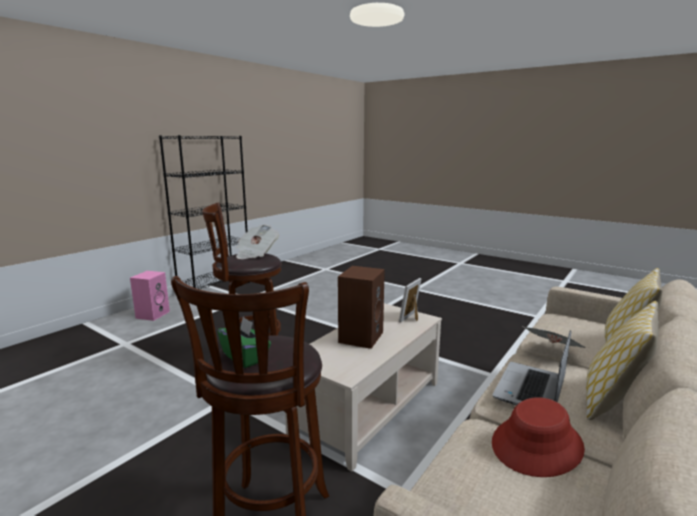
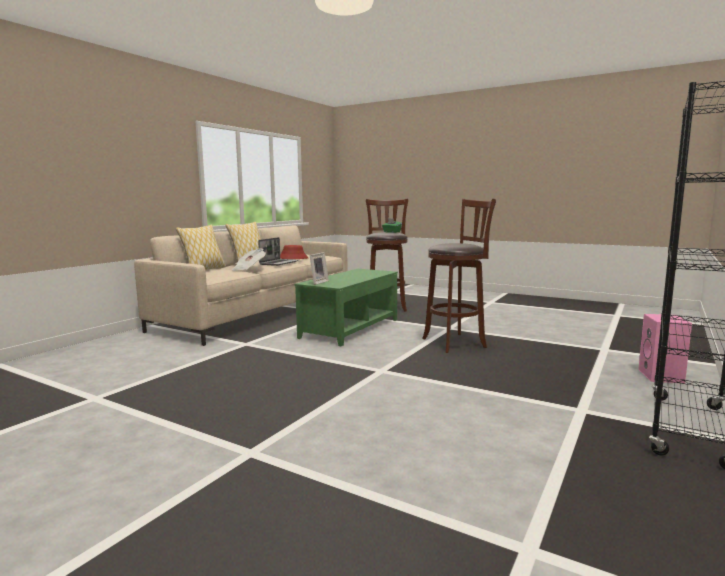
camera: 175 degrees right, 5 degrees down
newspaper [236,225,279,259] -> none
beige coffee table [285,303,442,472] -> green coffee table [295,269,398,346]
brown speaker [338,266,385,349] -> none

